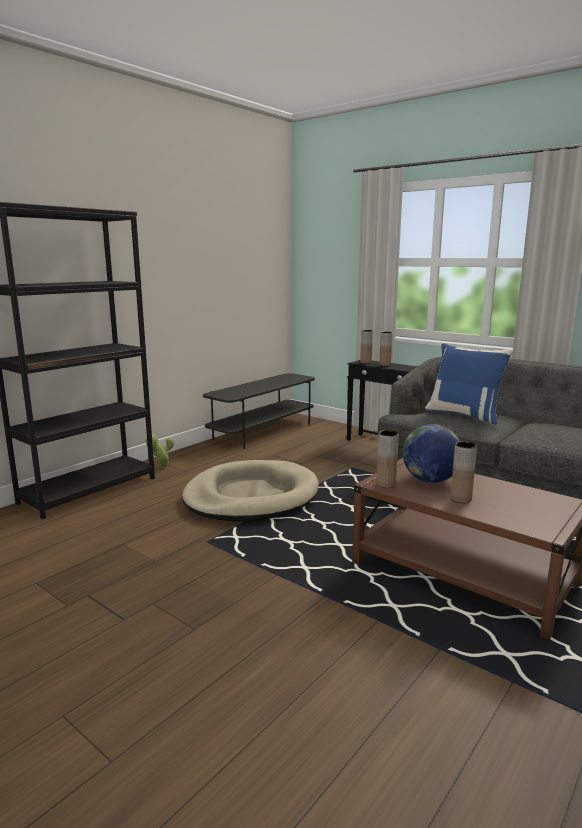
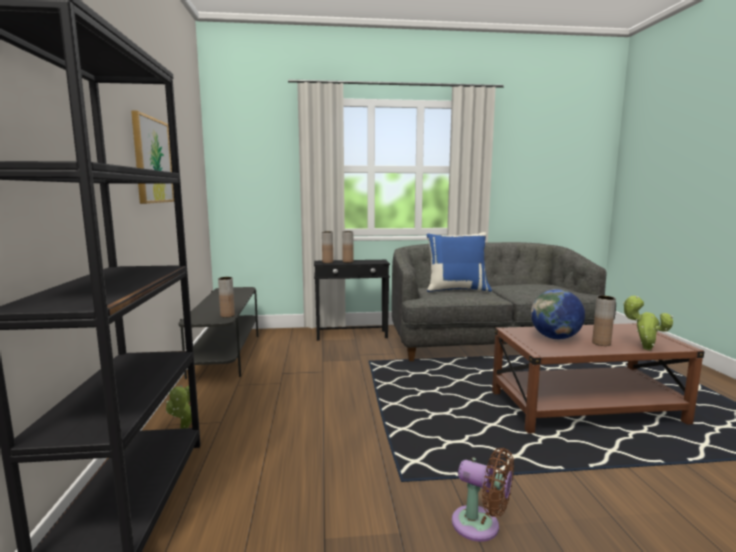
camera: 45 degrees left, 5 degrees down
beige dog bed [182,460,319,521] -> none
brown vase [376,430,399,488] -> brown vase moved to [218,277,235,318]
none -> picture [131,110,174,204]
none -> brown fan [452,448,514,542]
none -> potted plant [623,296,673,350]

